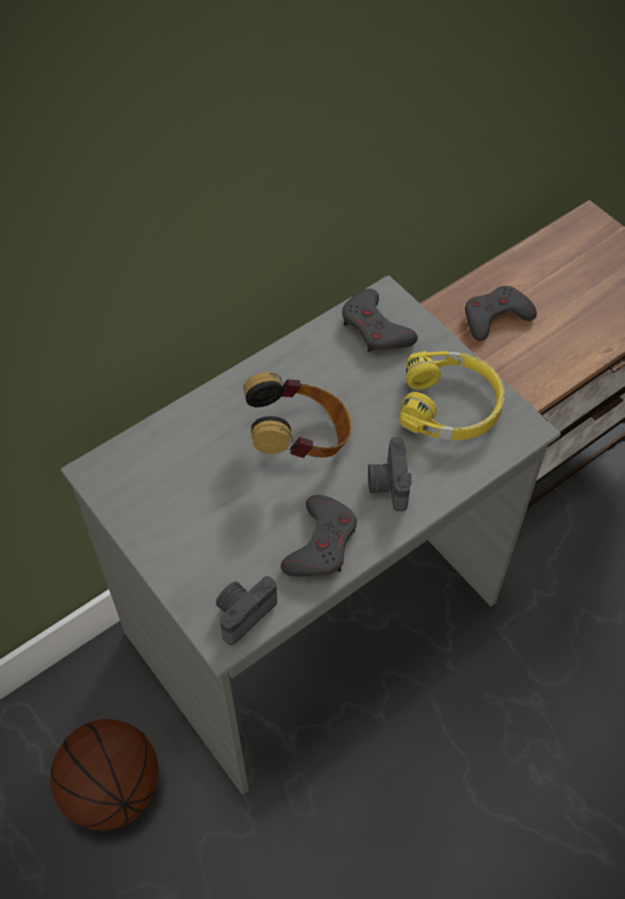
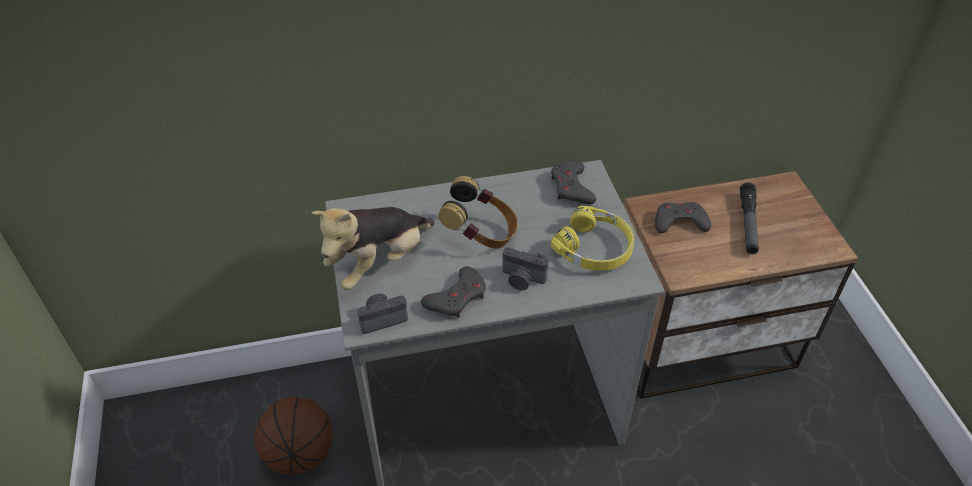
camera: 25 degrees right, 10 degrees down
camera [368,437,412,511] -> camera turned 90 degrees counterclockwise [502,247,548,290]
none -> plush toy [312,207,435,290]
none -> flashlight [740,183,759,254]

